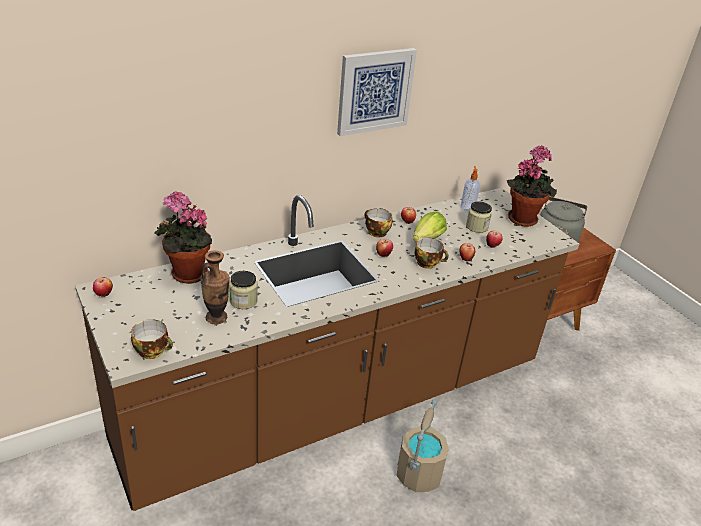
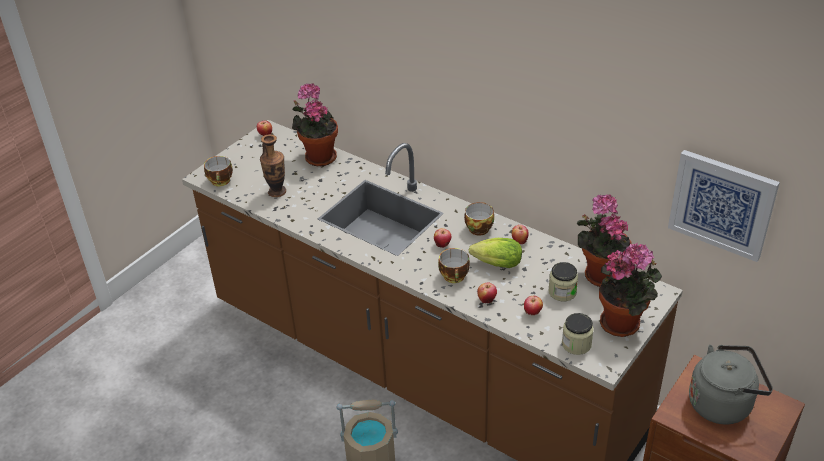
camera: 70 degrees right, 5 degrees up
jar [229,271,258,309] -> jar moved to [562,313,594,355]
picture [337,48,417,136] -> picture moved to [668,150,780,262]
soap dispenser [460,166,480,211] -> potted plant [577,194,632,287]

